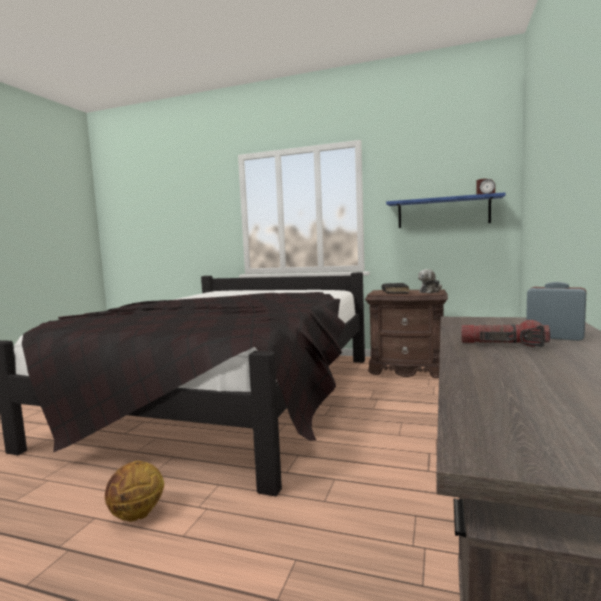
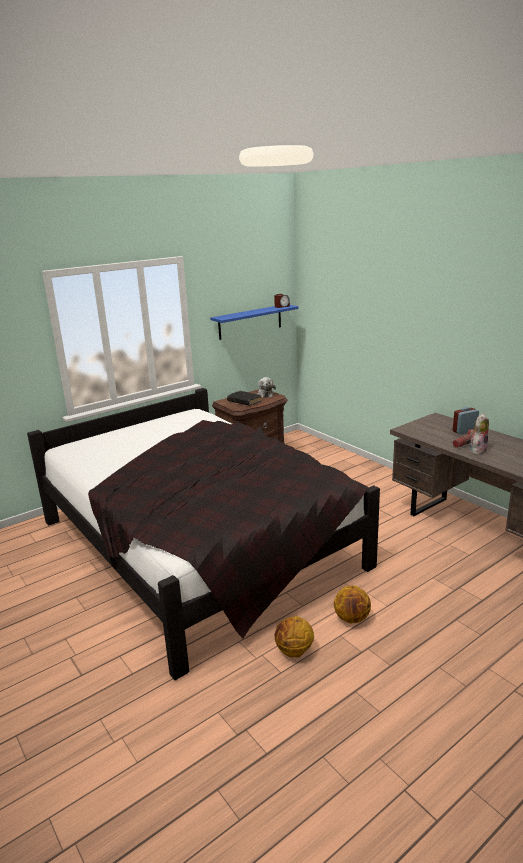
camera: 55 degrees left, 15 degrees up
none -> basketball [275,616,314,658]
none -> plush toy [470,413,489,455]

